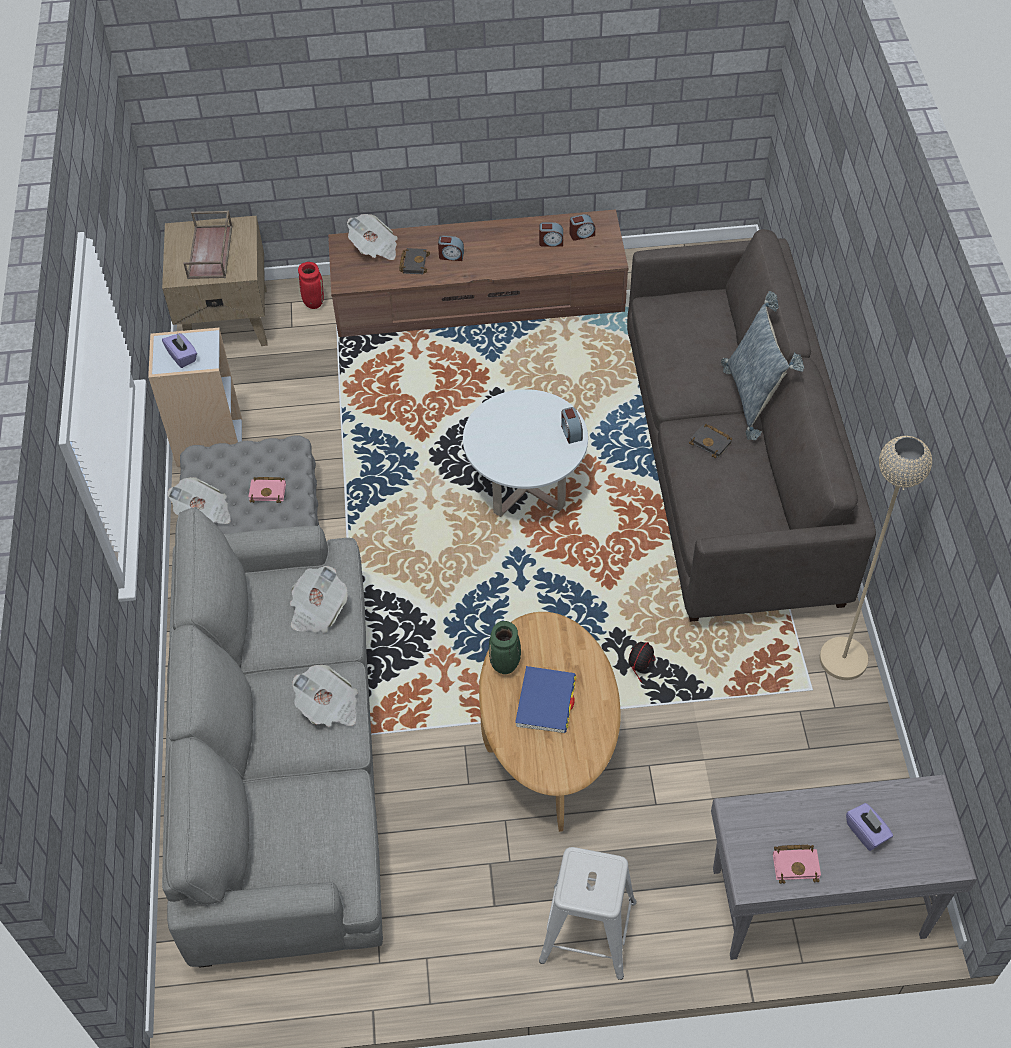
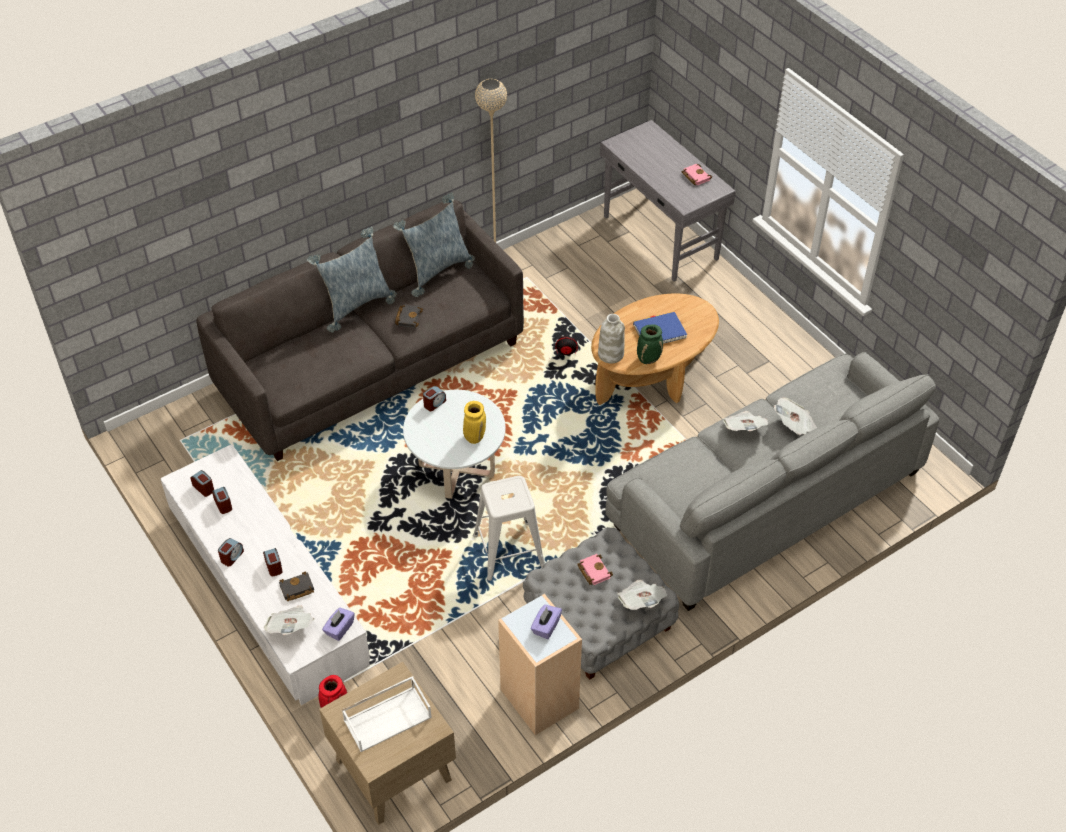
camera: 120 degrees left, 5 degrees down
brown tray [183,211,232,279] -> white tray [342,676,432,752]
newspaper [290,566,348,633] -> newspaper moved to [774,397,817,435]
brown tv stand [328,209,628,337] -> white tv stand [161,444,370,705]
white stool [539,847,637,980] -> white stool moved to [473,476,545,581]
purple tissue box [846,803,893,851] -> purple tissue box moved to [322,608,355,641]
none -> alarm clock [218,538,244,566]
none -> pillow [393,192,476,297]
none -> yellow vase [463,401,486,444]
none -> white vase [598,314,625,363]

